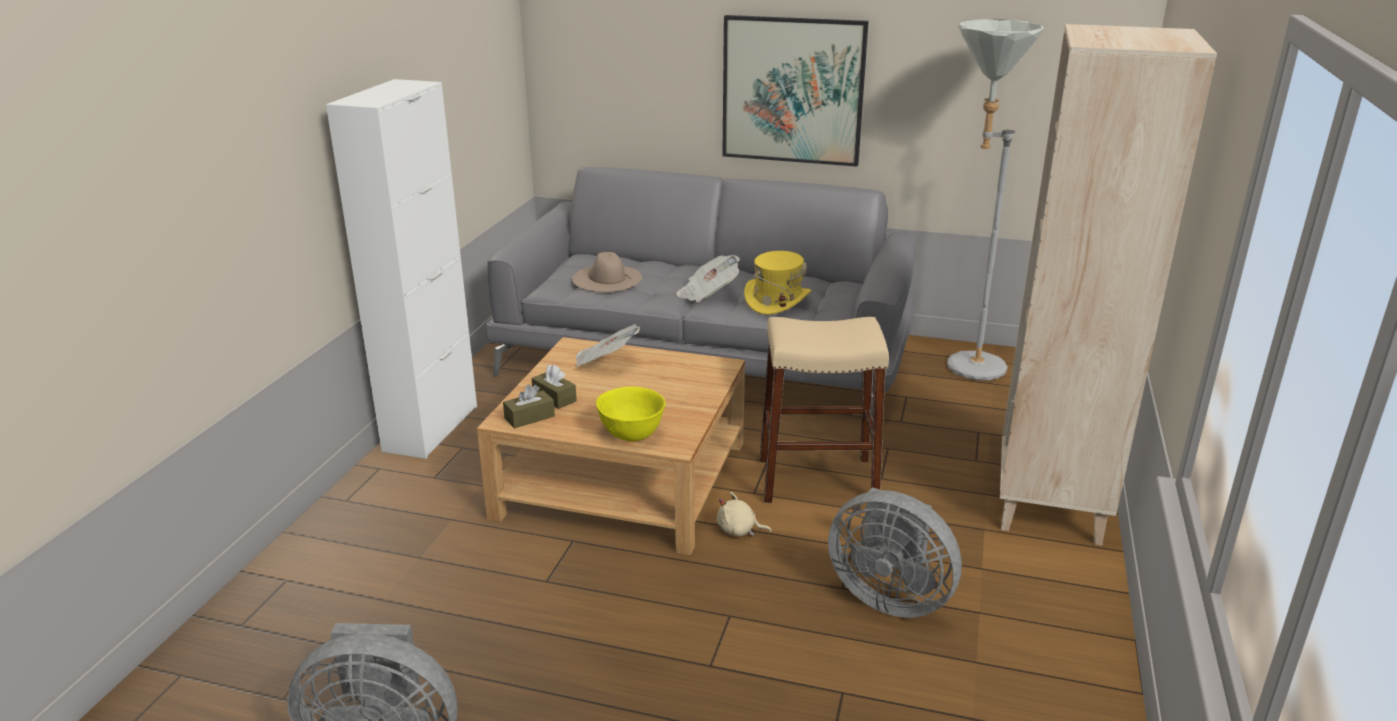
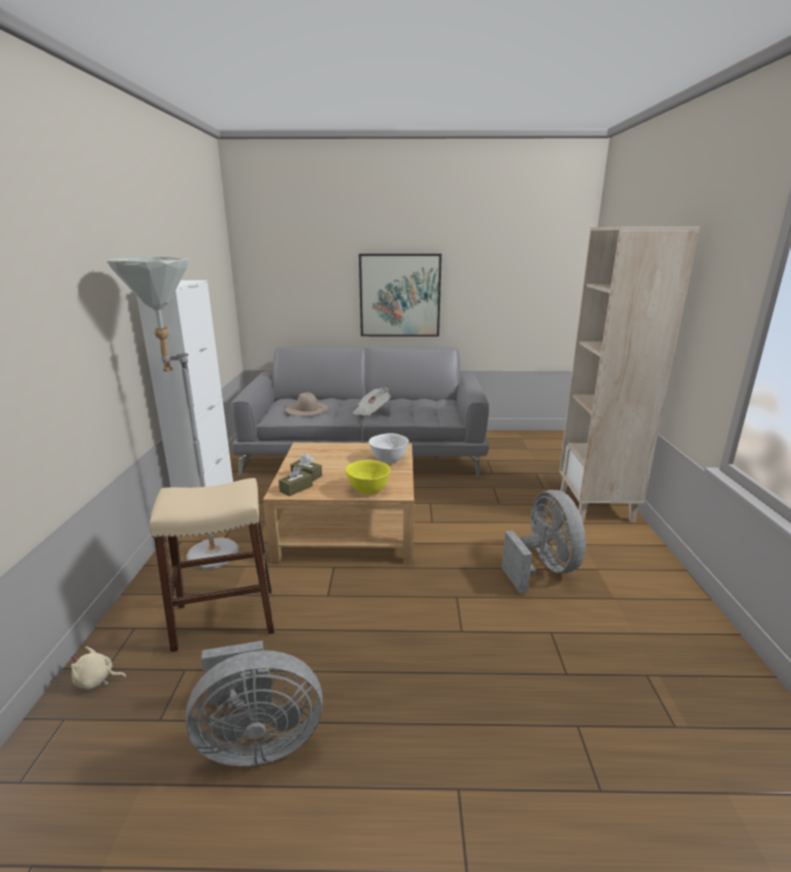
camera: 15 degrees left, 5 degrees down
newspaper [575,324,640,367] -> none
beige plush toy [717,492,772,536] -> beige plush toy moved to [71,646,127,689]
yellow hat [744,251,812,315] -> none
beige stool [760,317,889,503] -> beige stool moved to [149,478,275,653]
grey fan [828,487,962,618] -> grey fan turned 120 degrees counterclockwise [502,490,586,594]
grey floor lamp [947,19,1044,380] -> grey floor lamp moved to [107,257,239,569]
none -> white bowl [369,433,409,463]

